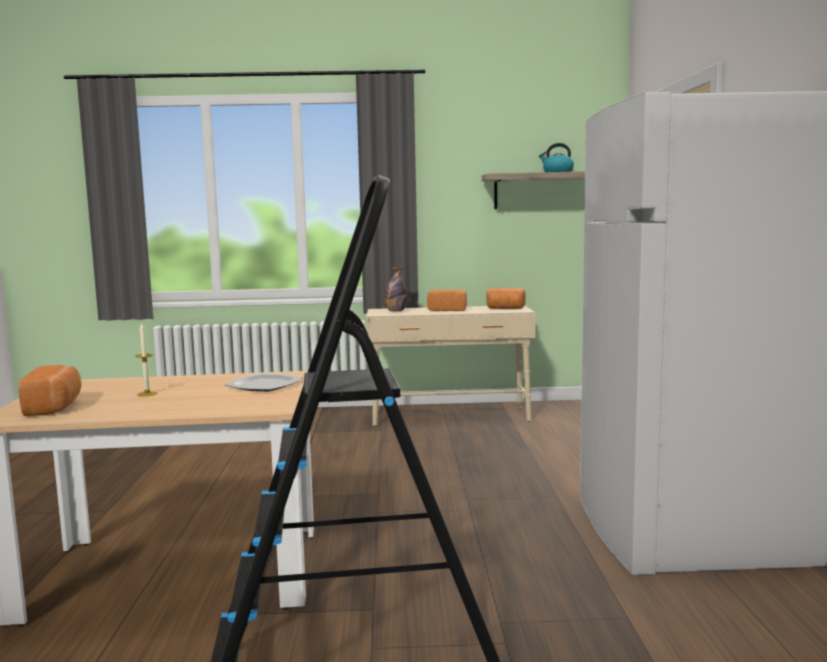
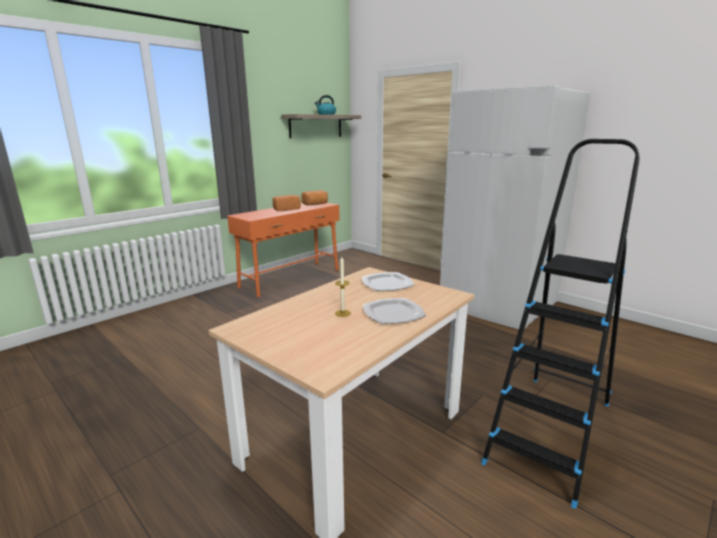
camera: 45 degrees left, 10 degrees up
bread [18,365,82,416] -> none
beige console table [366,306,536,426] -> orange console table [227,203,340,297]
bottle [385,268,408,312] -> none
none -> plate [363,298,426,324]

